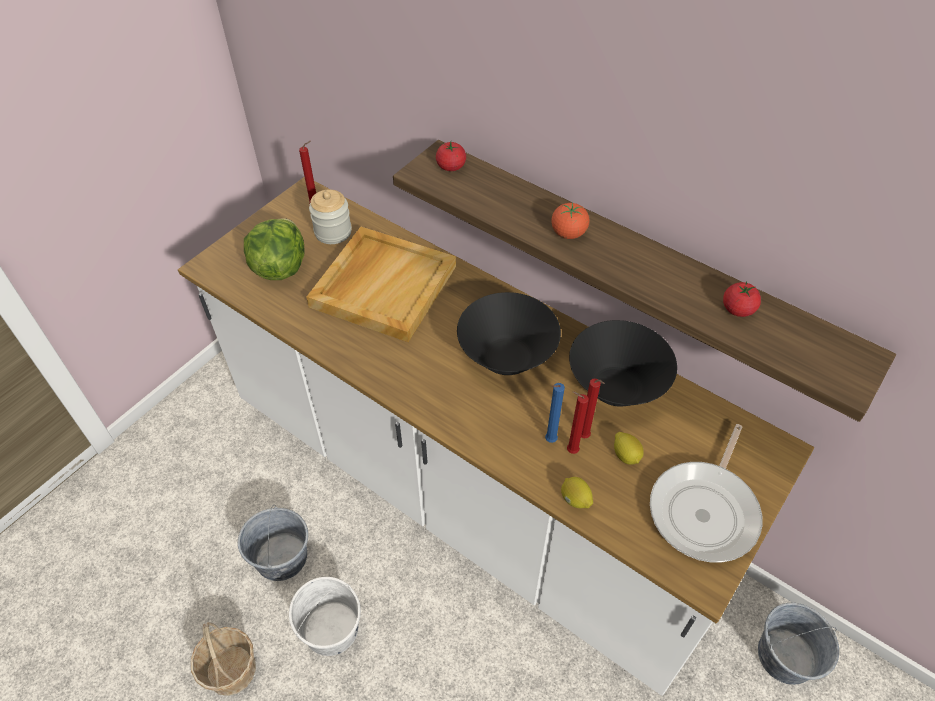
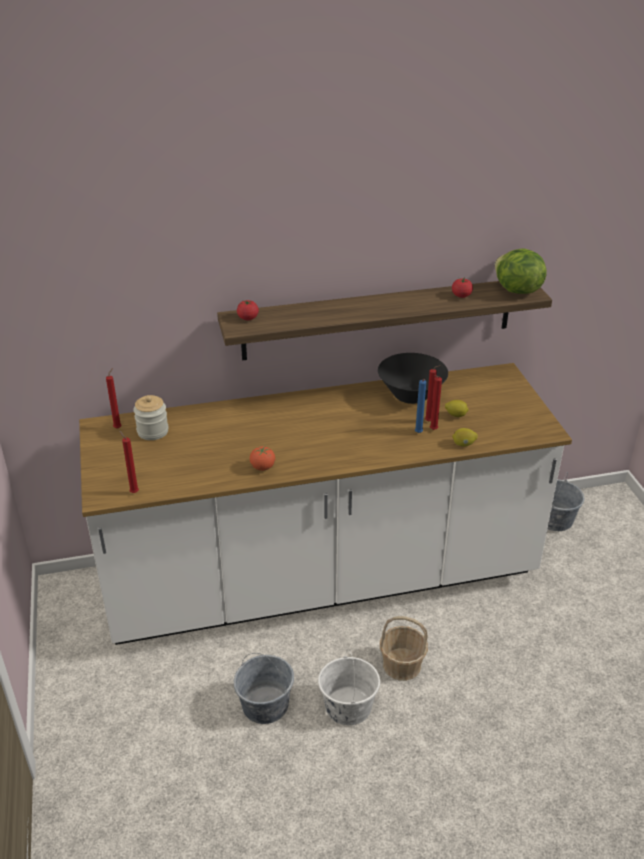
camera: 50 degrees left, 15 degrees down
basket [191,622,256,696] -> basket moved to [380,616,428,681]
lettuce [244,218,305,280] -> lettuce moved to [495,248,547,294]
beige tray [306,227,456,342] -> none
black bowl [457,292,561,375] -> none
tomato [551,202,589,239] -> tomato moved to [250,446,275,471]
frying pan [650,424,763,563] -> none
none -> red candle [120,431,139,493]

